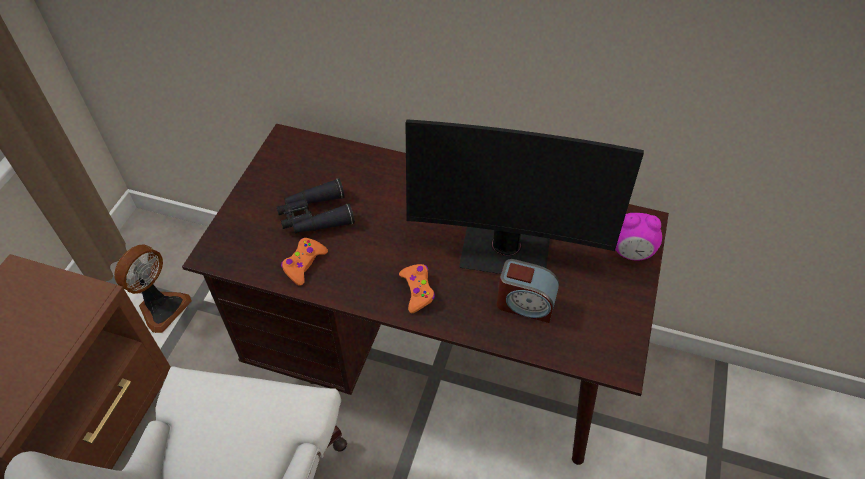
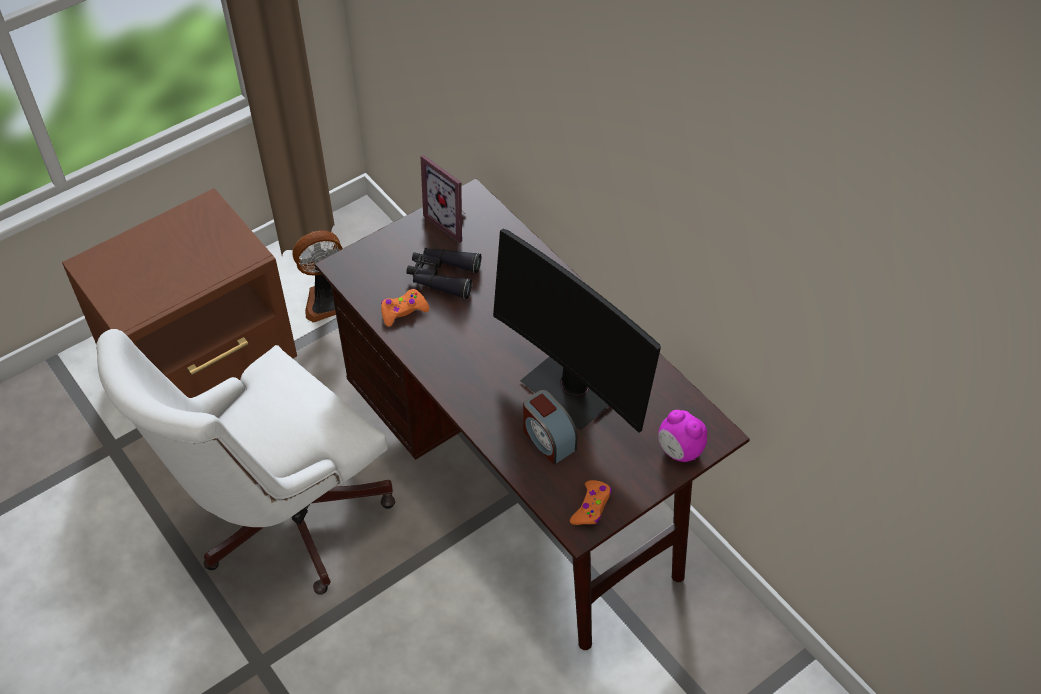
camera: 35 degrees right, 0 degrees up
orange game controller [399,264,435,313] -> orange game controller moved to [570,480,612,525]
none -> picture frame [421,155,464,243]

